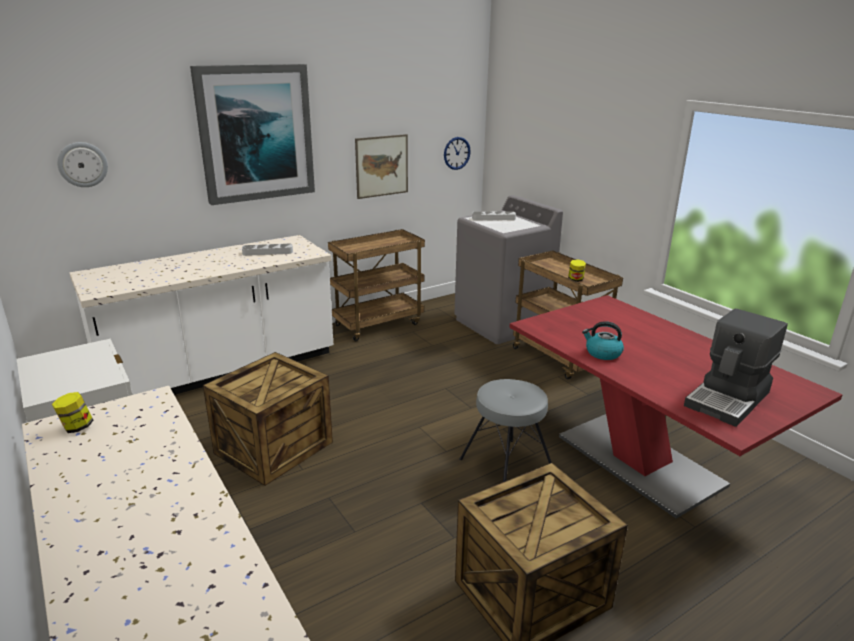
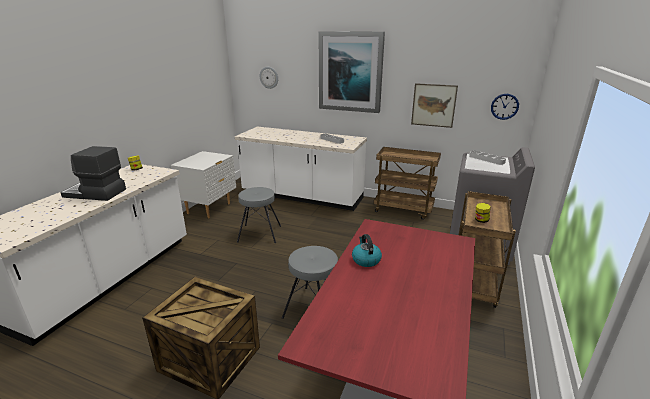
camera: 55 degrees right, 0 degrees up
crate [203,352,333,486] -> grey stool [237,187,281,243]
coffee machine [684,308,788,427] -> coffee machine moved to [60,146,126,201]

